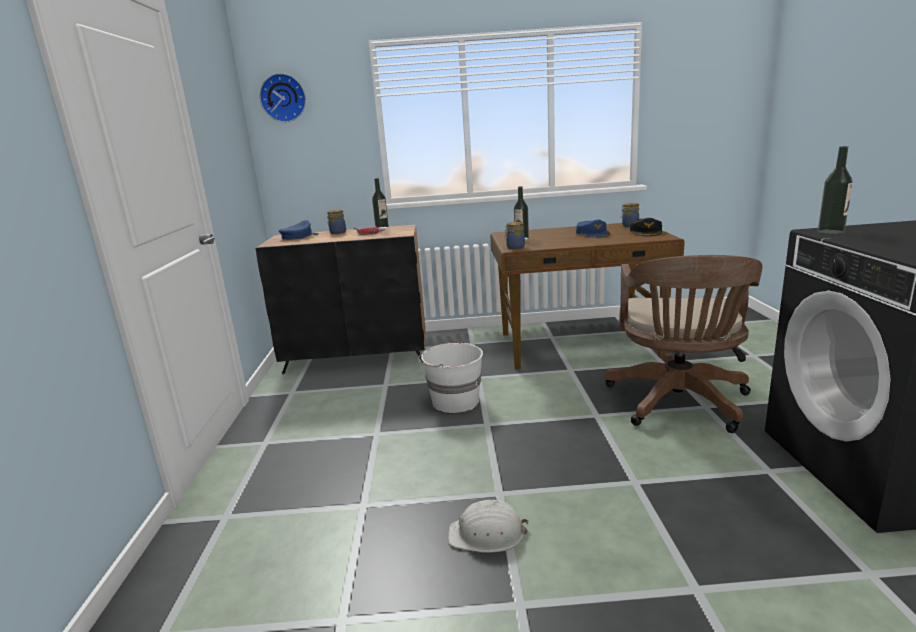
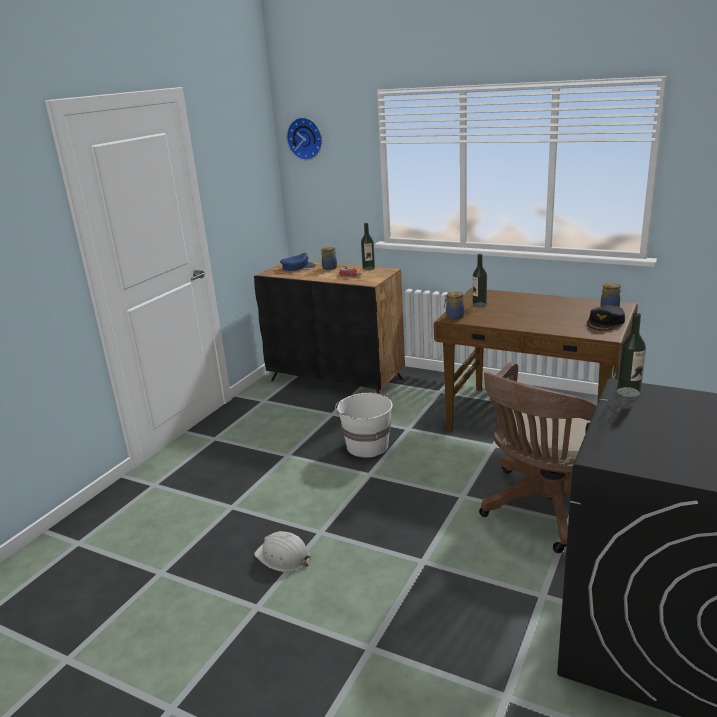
camera: 30 degrees right, 5 degrees up
blue cap [576,220,610,238] -> none

